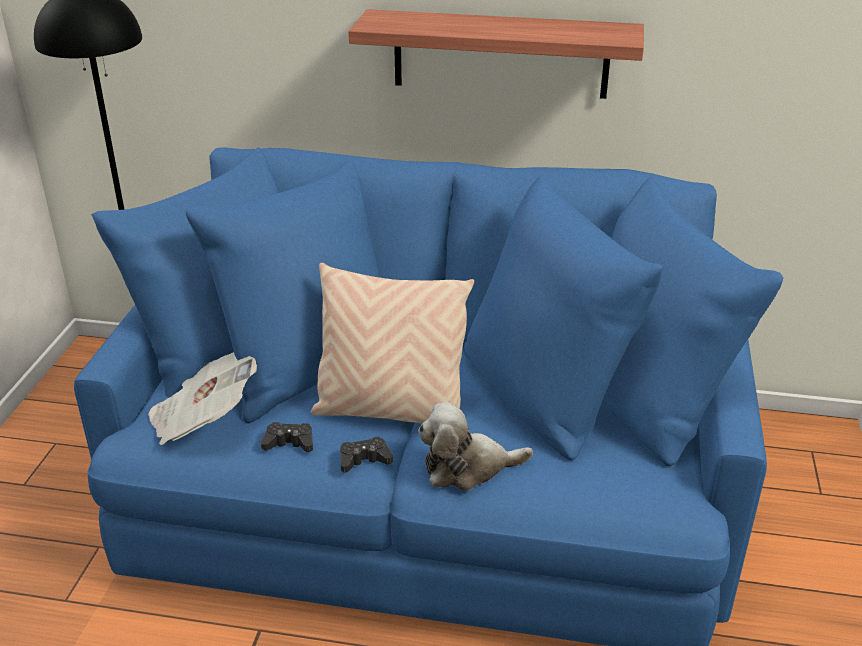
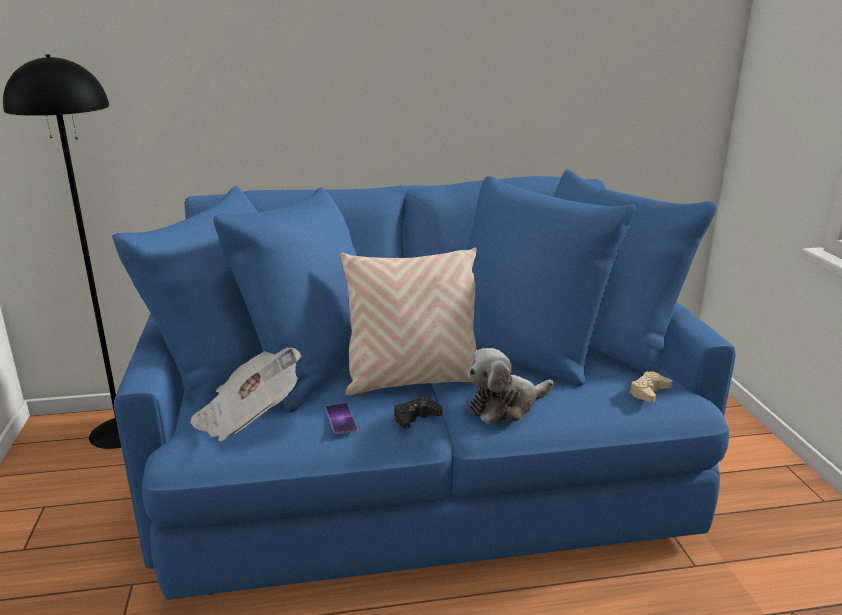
camera: 20 degrees left, 10 degrees down
black game controller [261,422,313,452] -> phone [326,403,358,434]
shelf [348,9,644,99] -> none
none -> beige game controller [629,371,672,402]

